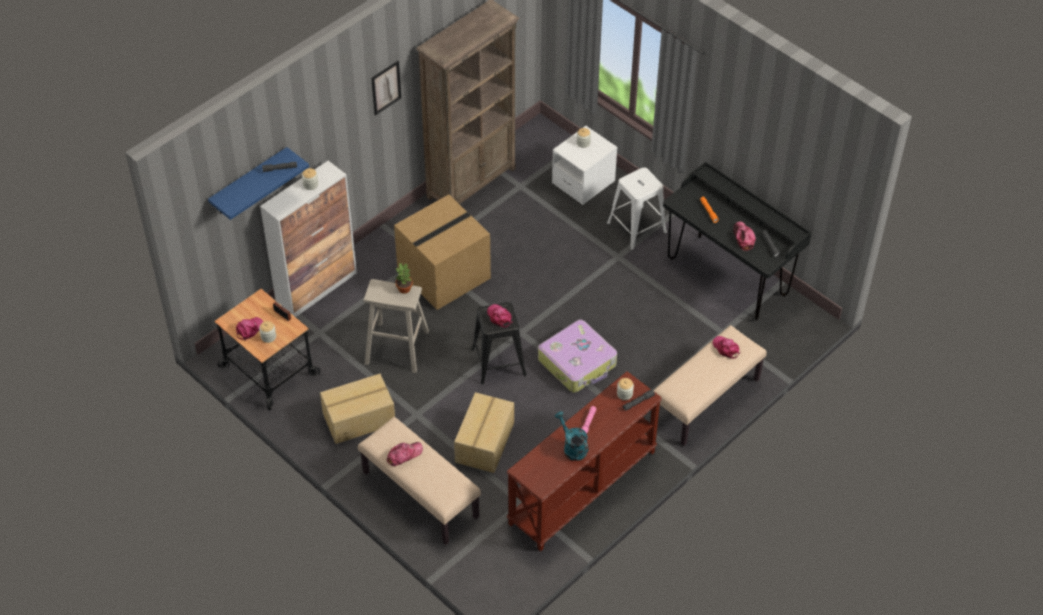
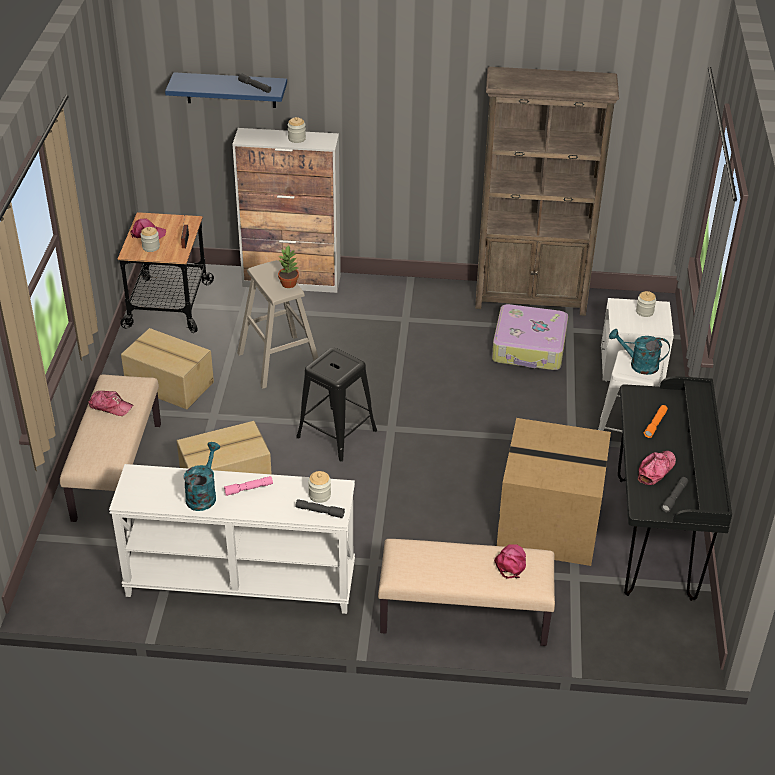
camera: 50 degrees right, 10 degrees down
picture [371,61,401,116] -> none
cardboard box [394,194,491,310] -> cardboard box moved to [497,418,611,566]
pink cap [487,304,513,328] -> none
brown console table [507,371,662,552] -> white console table [109,464,355,614]
suitcase [538,320,617,393] -> suitcase moved to [492,304,568,370]
none -> turquoise watering can [609,329,670,375]

